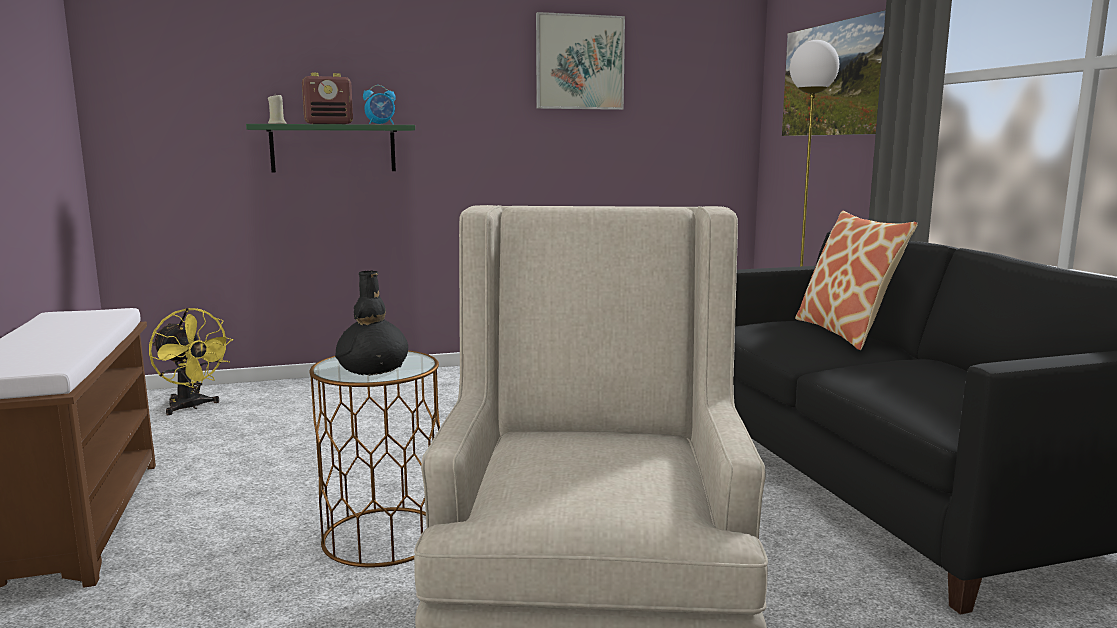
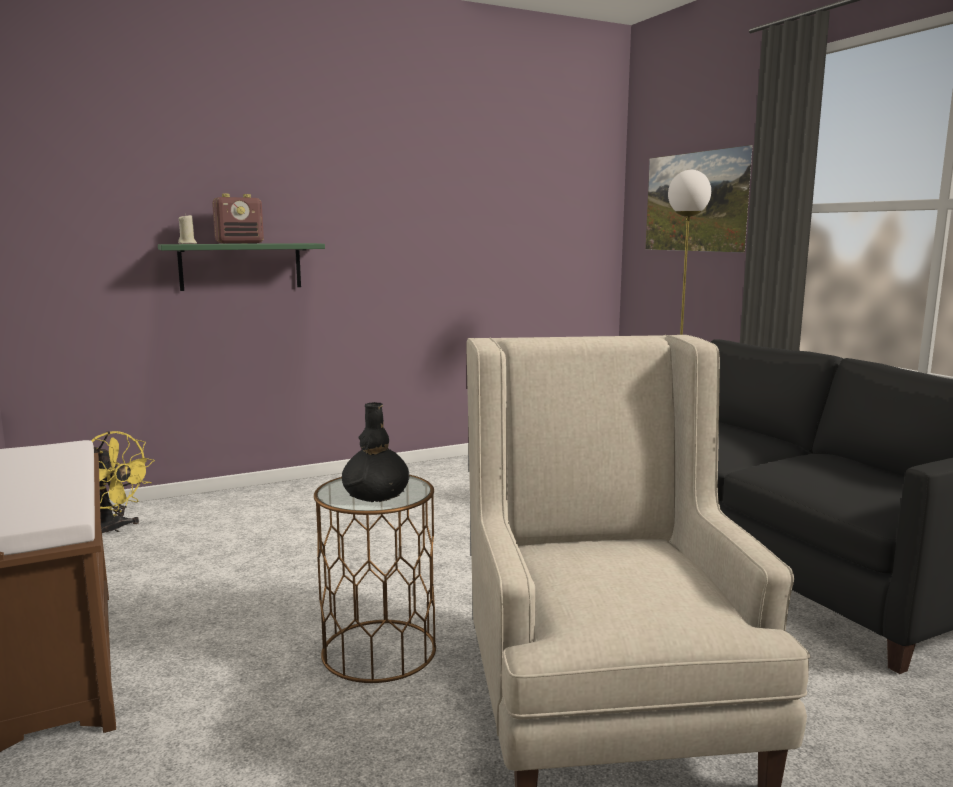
camera: 10 degrees left, 0 degrees up
alarm clock [363,85,396,124] -> none
picture [536,12,625,110] -> none
pillow [795,210,918,350] -> none

